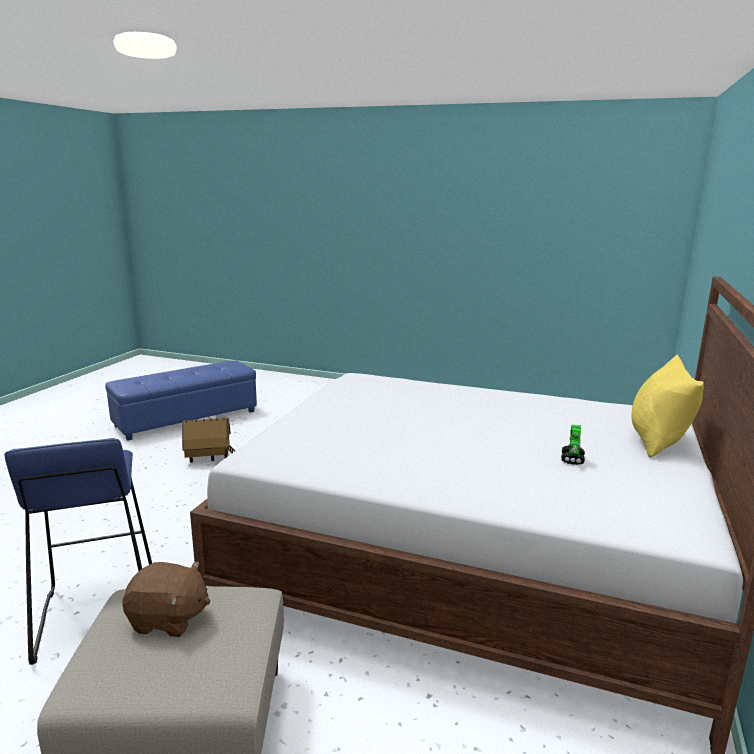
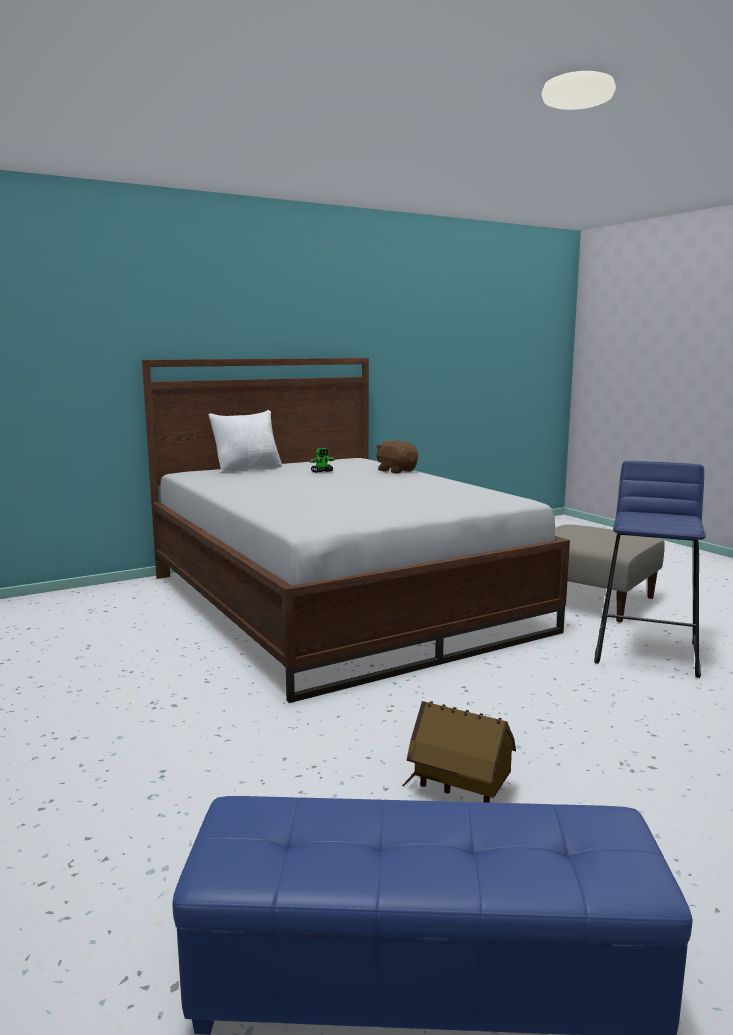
camera: 140 degrees left, 5 degrees down
brown plush toy [123,561,211,637] -> brown plush toy moved to [376,441,418,474]
yellow pillow [631,355,704,457] -> white pillow [209,410,282,472]

